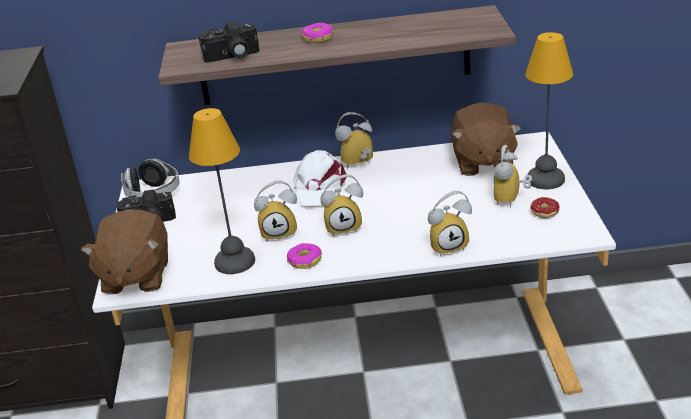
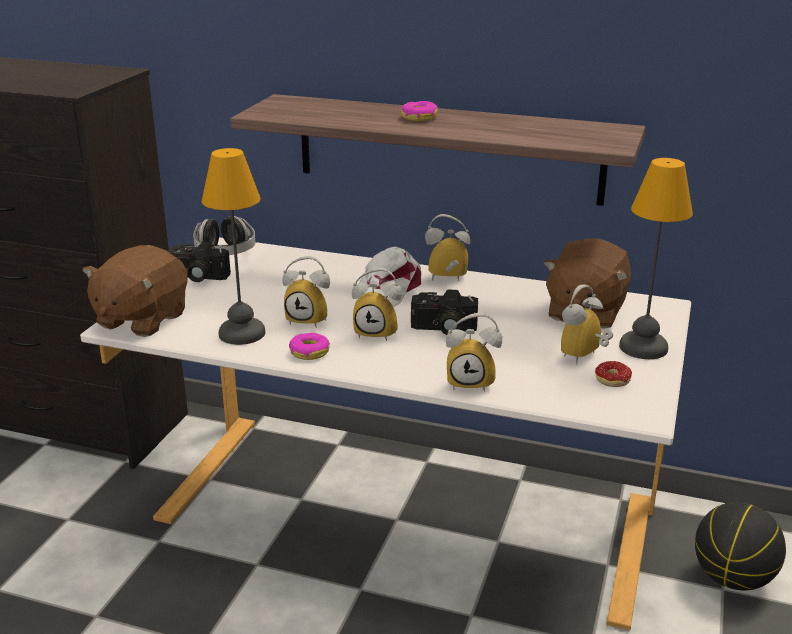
camera: 20 degrees right, 5 degrees down
camera [198,21,259,62] -> camera moved to [411,289,478,335]
none -> basketball [695,502,786,590]

